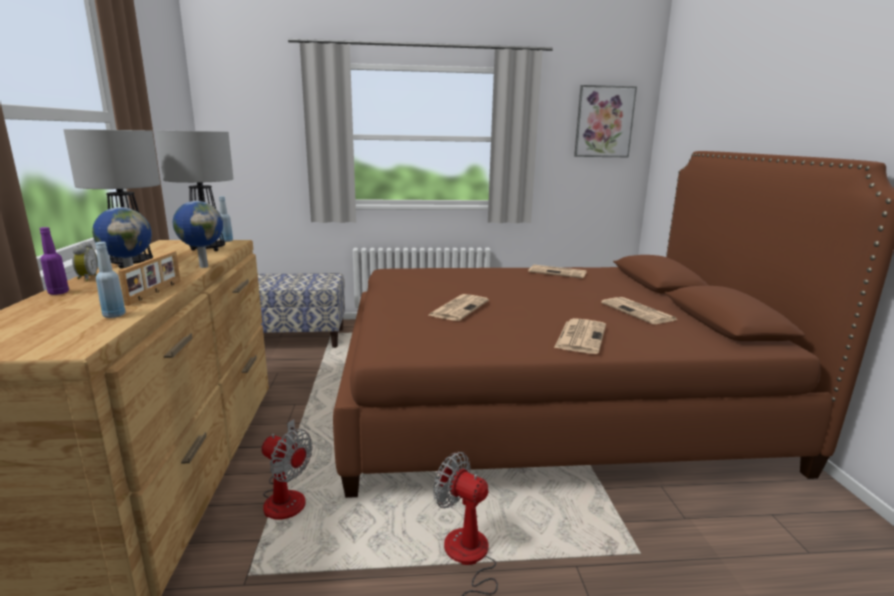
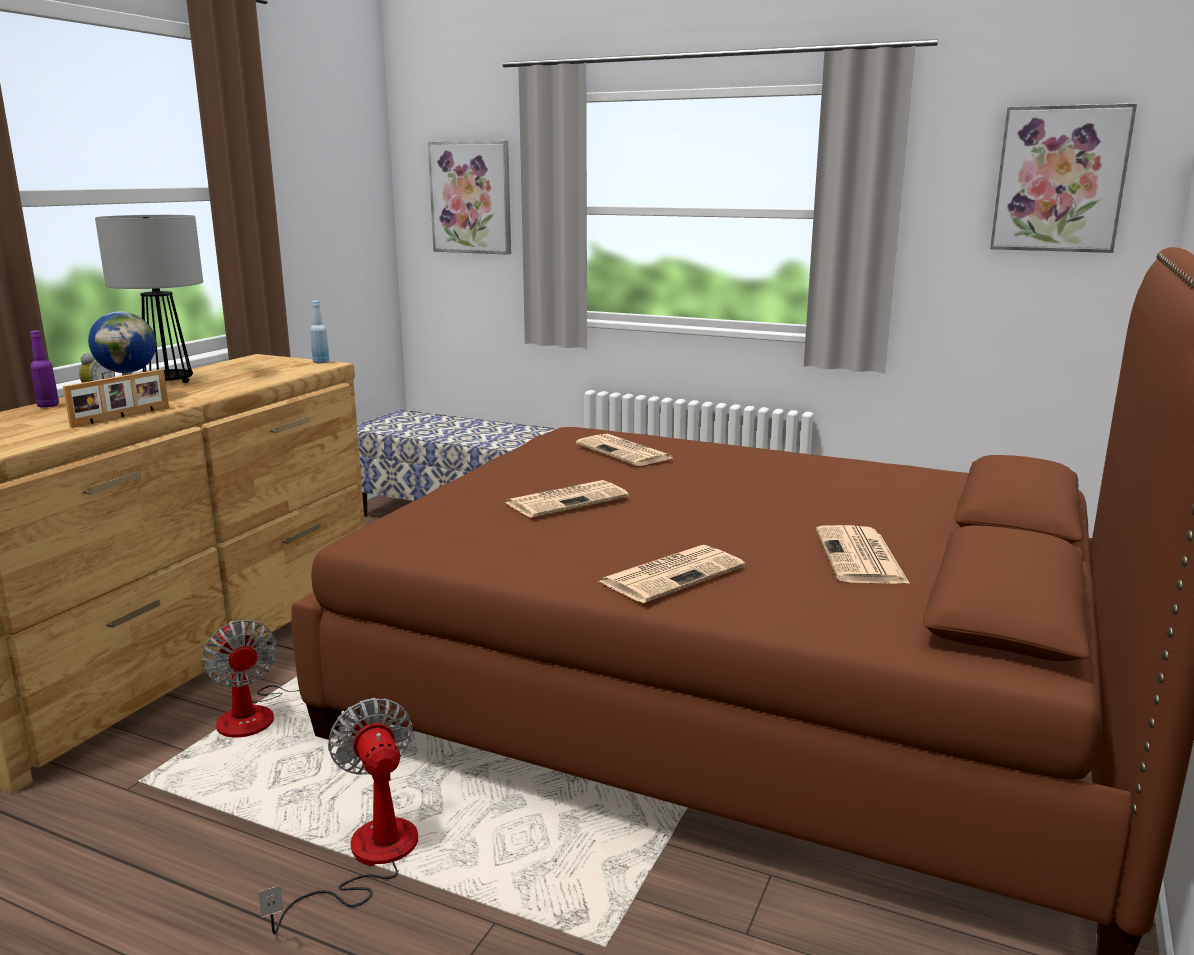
camera: 30 degrees right, 0 degrees up
blue bottle [95,242,126,318] -> none
table lamp [156,130,234,251] -> none
globe [173,201,223,268] -> none
newspaper [528,265,587,278] -> newspaper moved to [576,434,672,466]
none -> picture [428,141,511,255]

